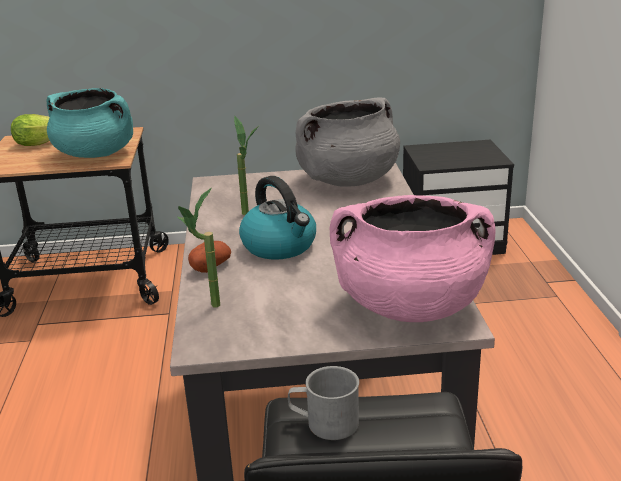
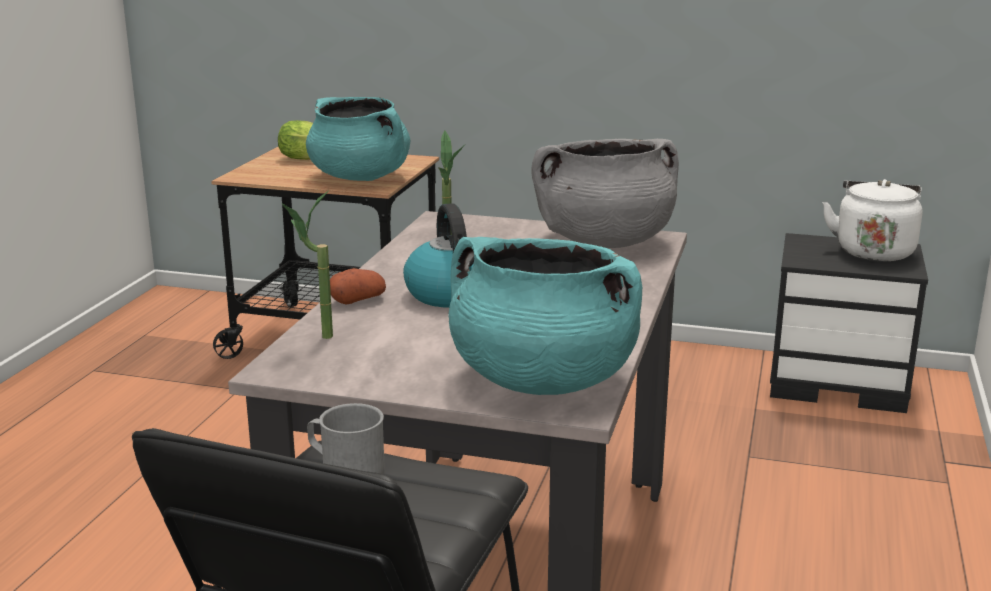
camera: 20 degrees right, 5 degrees down
pink cooking pot [330,195,496,322] -> turquoise cooking pot [448,237,642,395]
none -> white kettle [822,179,923,261]

